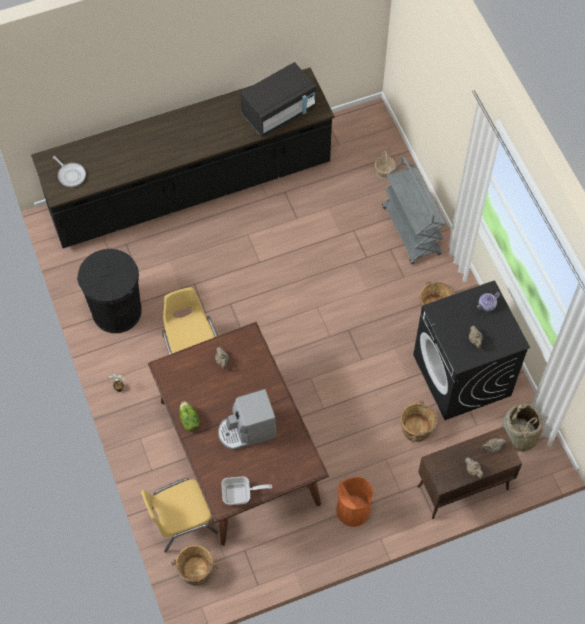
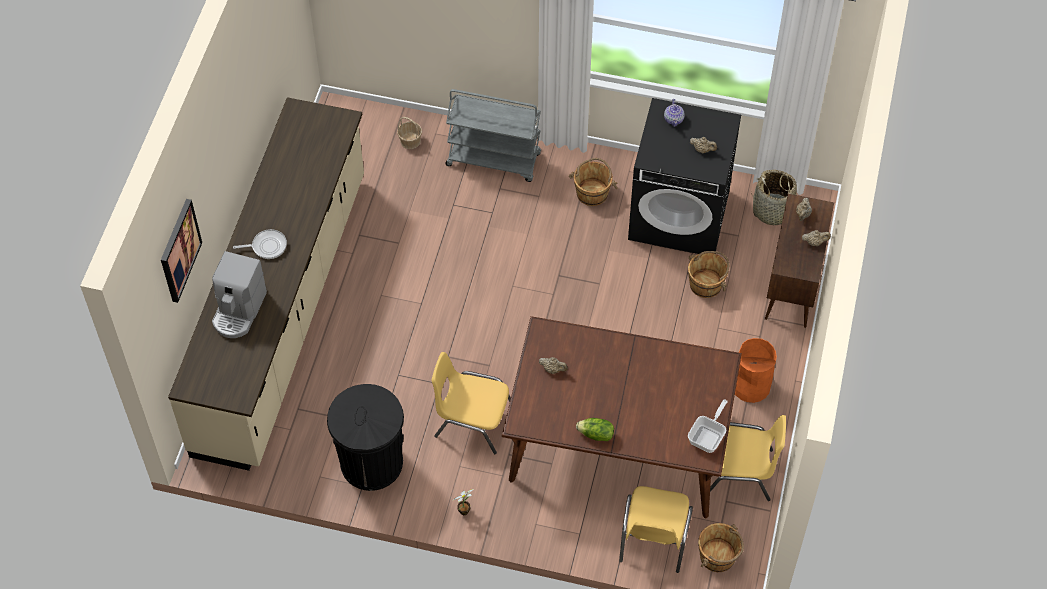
camera: 55 degrees left, 5 degrees down
black counter [31,67,335,248] -> beige counter [168,97,364,471]
frying pan [53,156,86,187] -> frying pan moved to [233,229,287,259]
coffee machine [218,389,276,450] -> coffee machine moved to [212,251,267,338]
black microwave [240,62,316,137] -> none
none -> picture [161,199,202,303]
none -> yellow chair [710,415,786,501]

